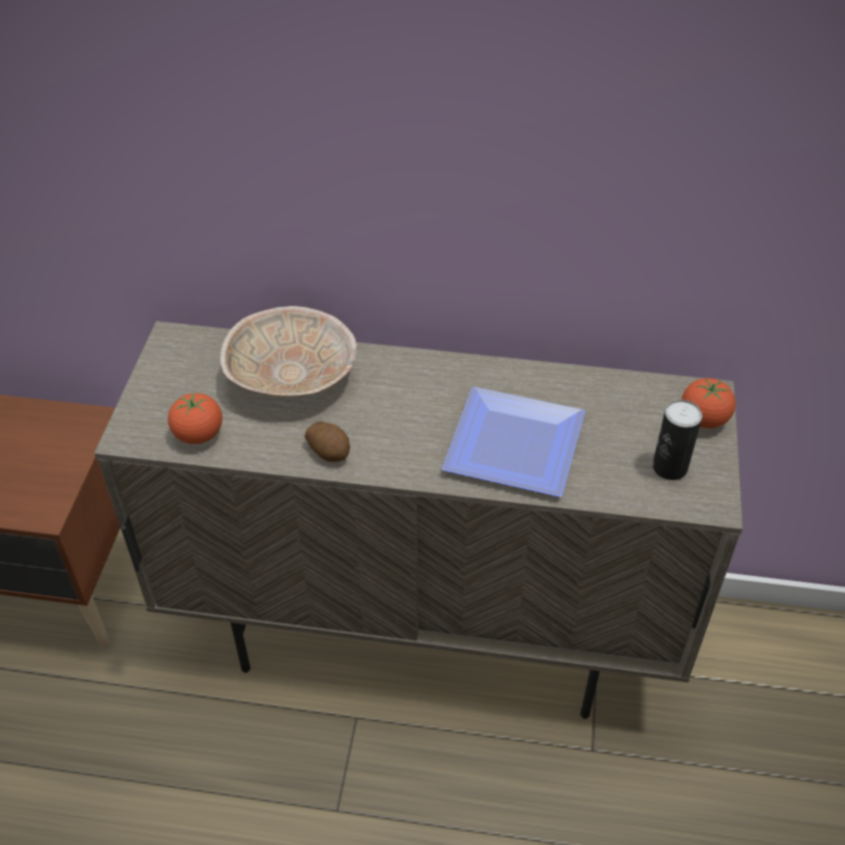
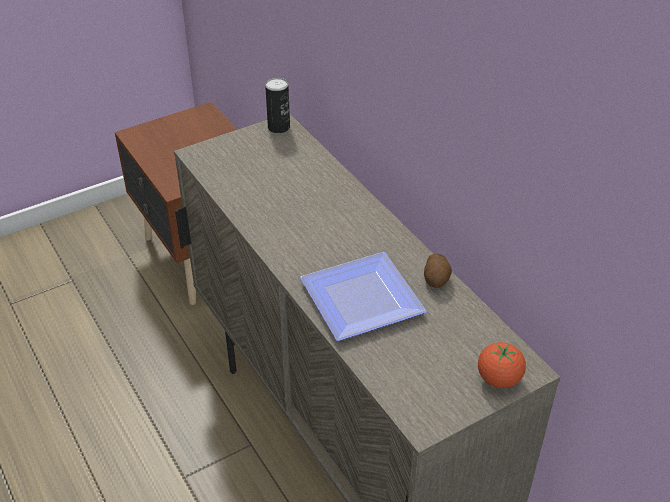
camera: 50 degrees right, 5 degrees down
tomato [168,392,222,444] -> none
beige bowl [220,306,357,397] -> none
potato [305,421,350,462] -> potato moved to [424,254,452,288]
can [653,400,702,480] -> can moved to [265,78,290,133]

